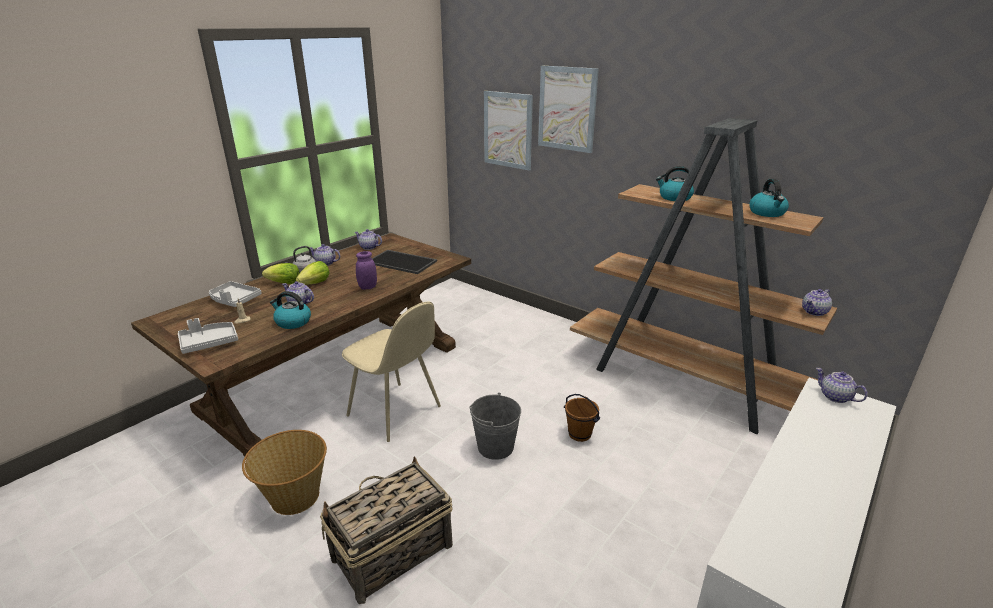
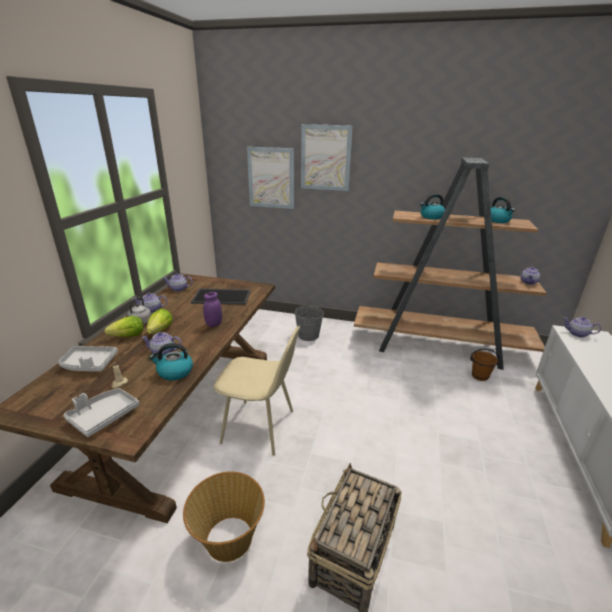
camera: 25 degrees left, 0 degrees up
grey bucket [469,393,521,460] -> grey bucket moved to [295,305,324,341]
brown bucket [564,394,600,442] -> brown bucket moved to [470,349,500,381]

